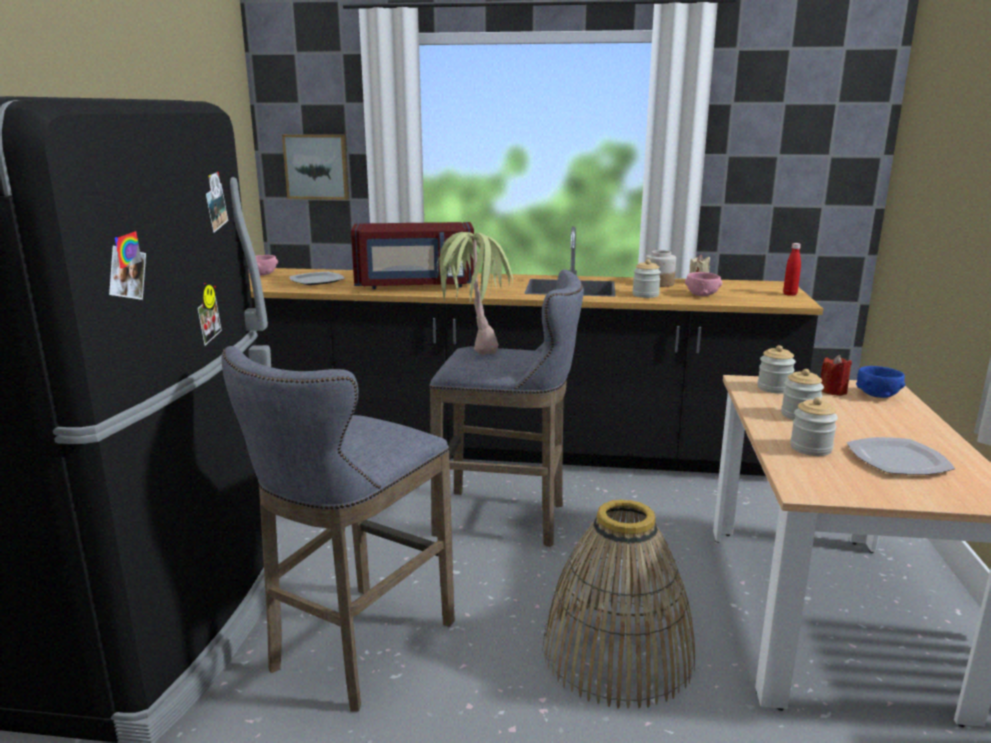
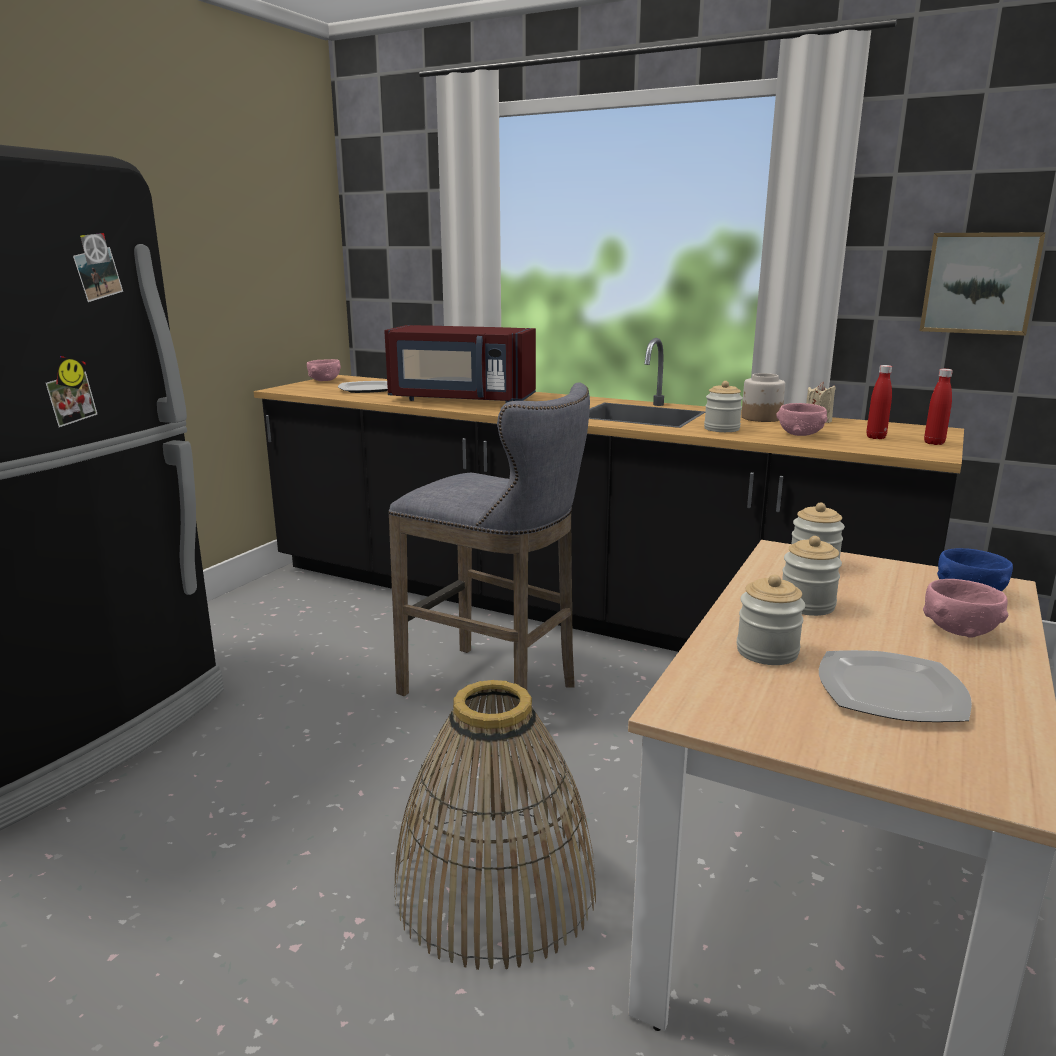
camera: 20 degrees right, 0 degrees up
grey stool [221,346,455,712] -> none
picture [282,134,349,200] -> picture moved to [919,232,1046,336]
potted plant [435,232,513,354] -> none
red candle [821,355,852,396] -> none
none -> red bottle [866,365,892,439]
none -> pink bowl [923,579,1008,638]

